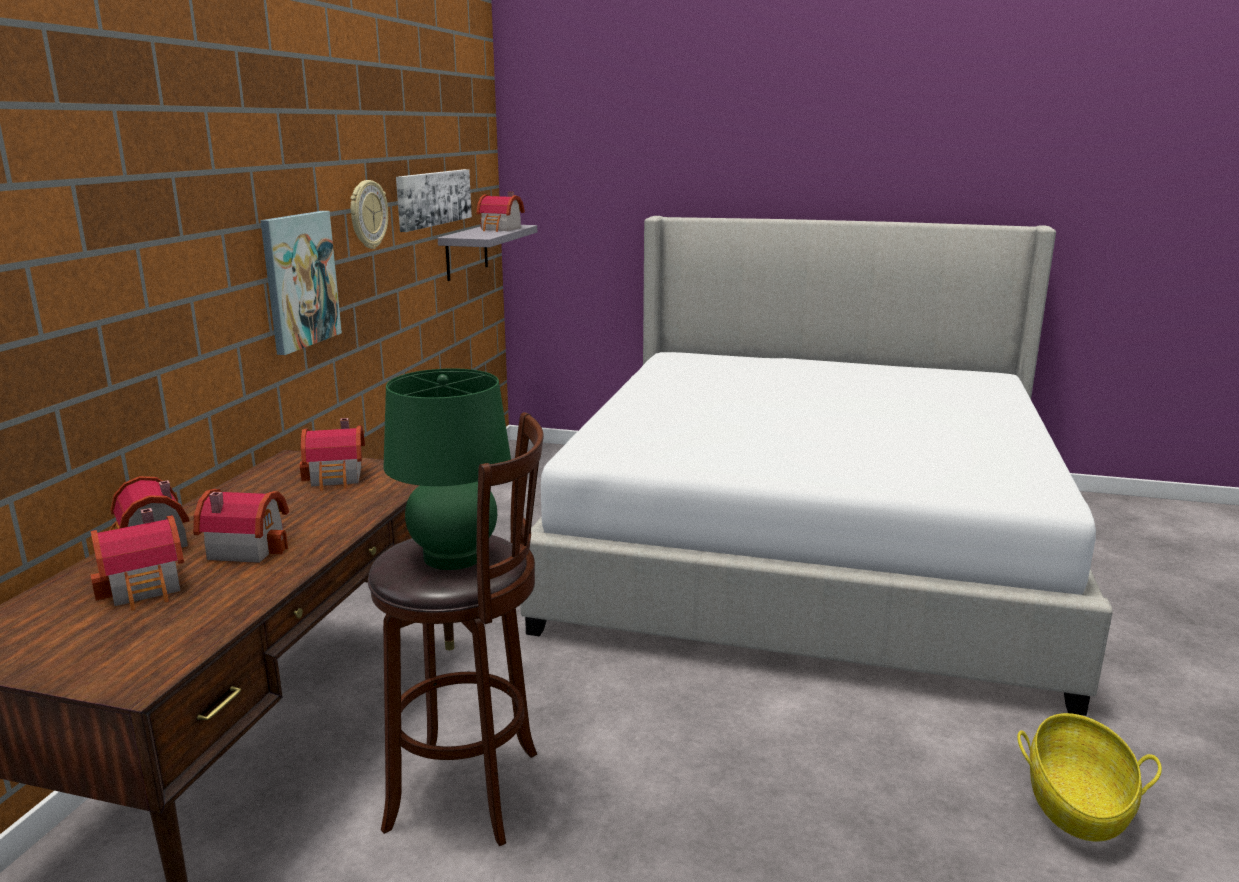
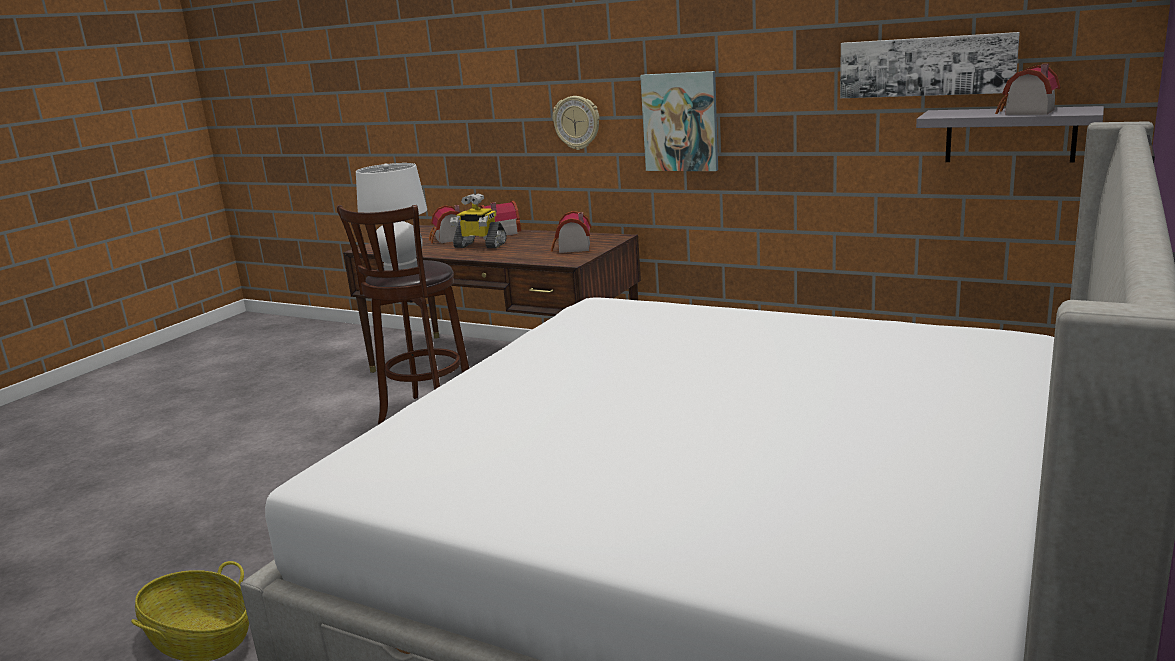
camera: 105 degrees right, 0 degrees up
toy house [193,489,289,563] -> toy robot [450,193,507,248]
wall clock [351,180,388,249] -> wall clock moved to [553,96,599,150]
green table lamp [384,368,511,570] -> white table lamp [356,163,427,271]

